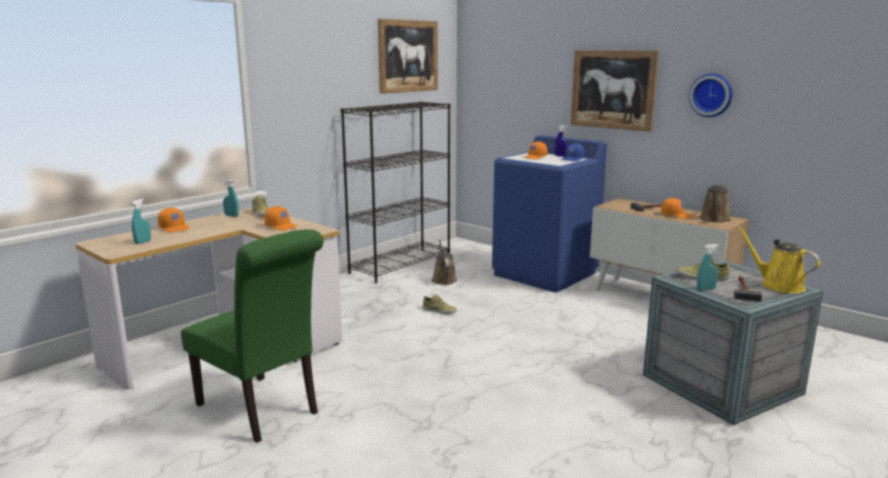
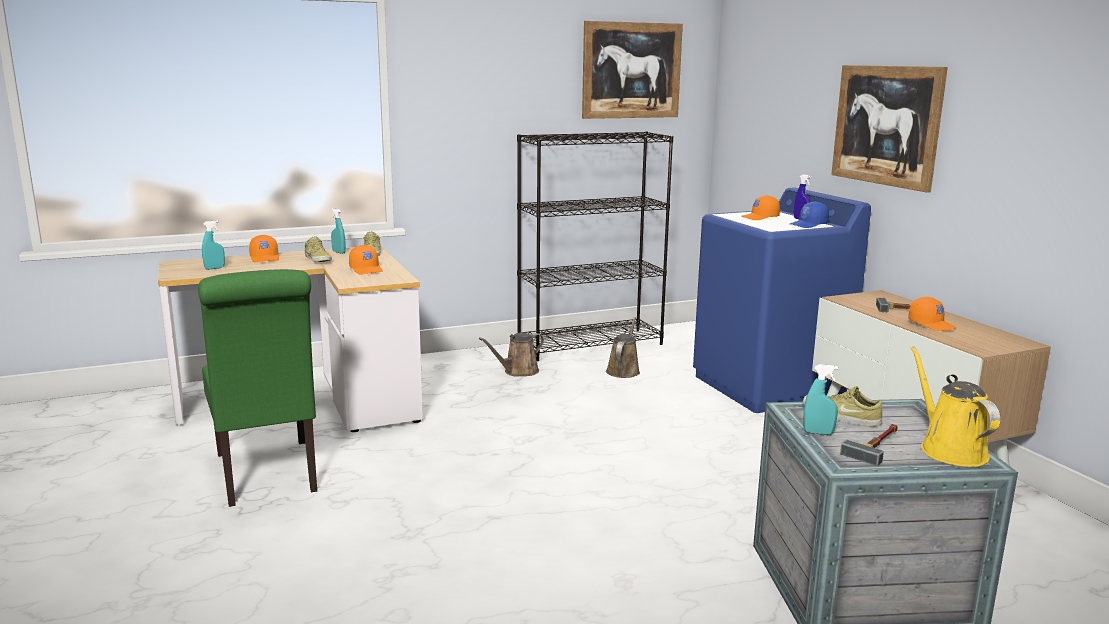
camera: 25 degrees right, 0 degrees up
beige shoe [423,294,457,314] -> beige shoe moved to [305,237,332,262]
wall clock [689,73,733,117] -> none
brown watering can [699,185,731,223] -> brown watering can moved to [479,333,544,377]

